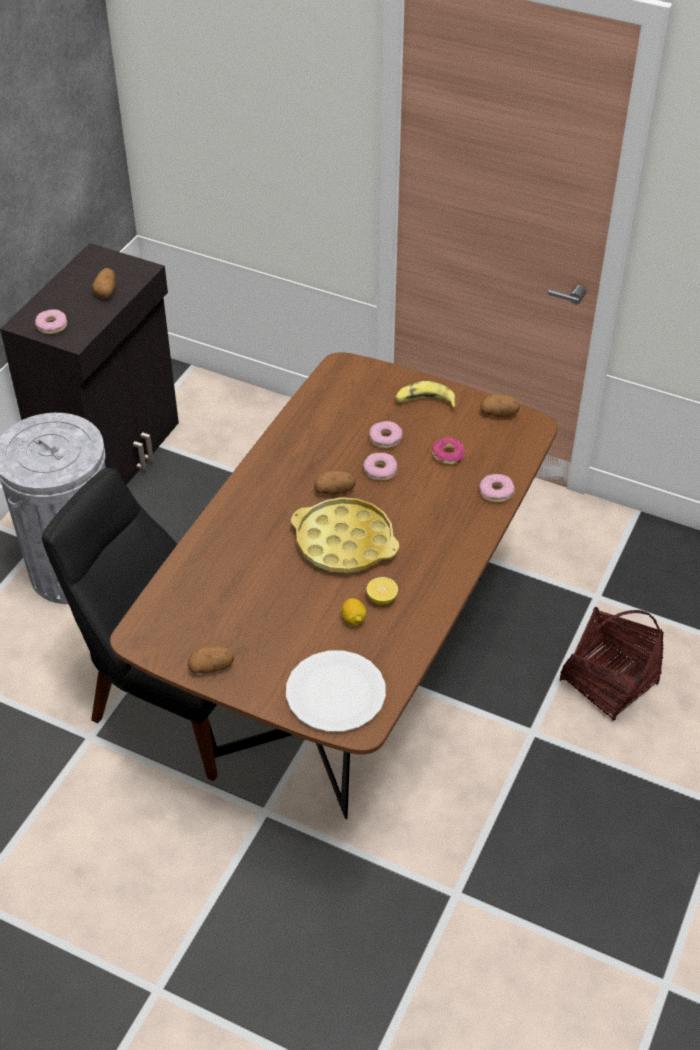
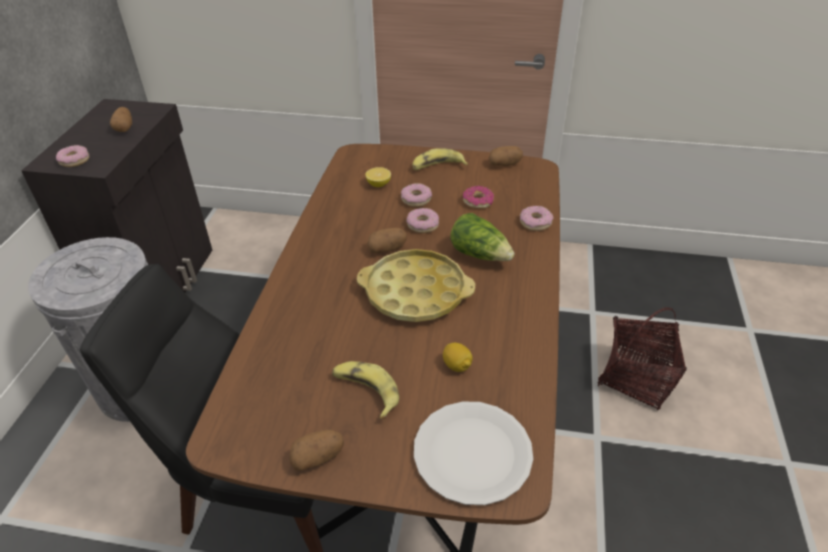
camera: 15 degrees left, 5 degrees down
lemon [367,577,398,605] -> lemon moved to [365,167,391,187]
none -> banana [332,361,399,419]
none -> lettuce [450,213,515,261]

